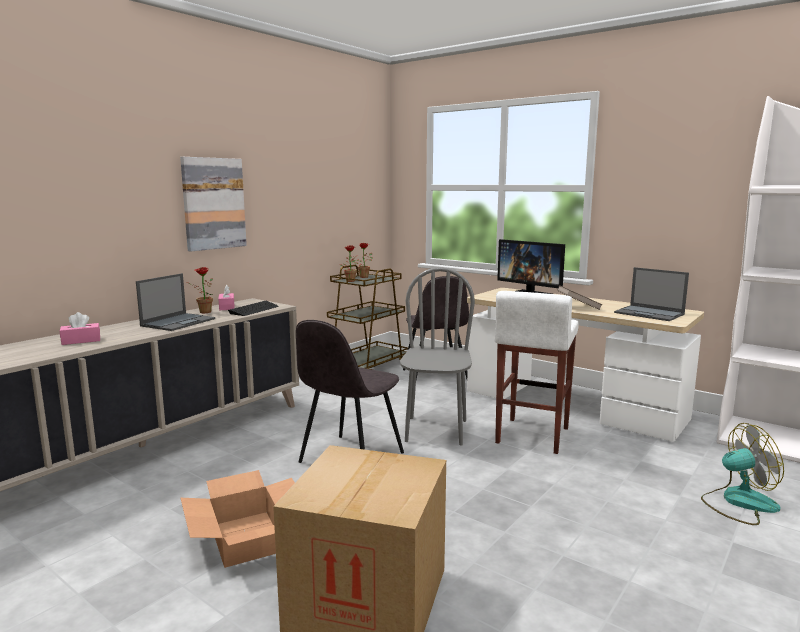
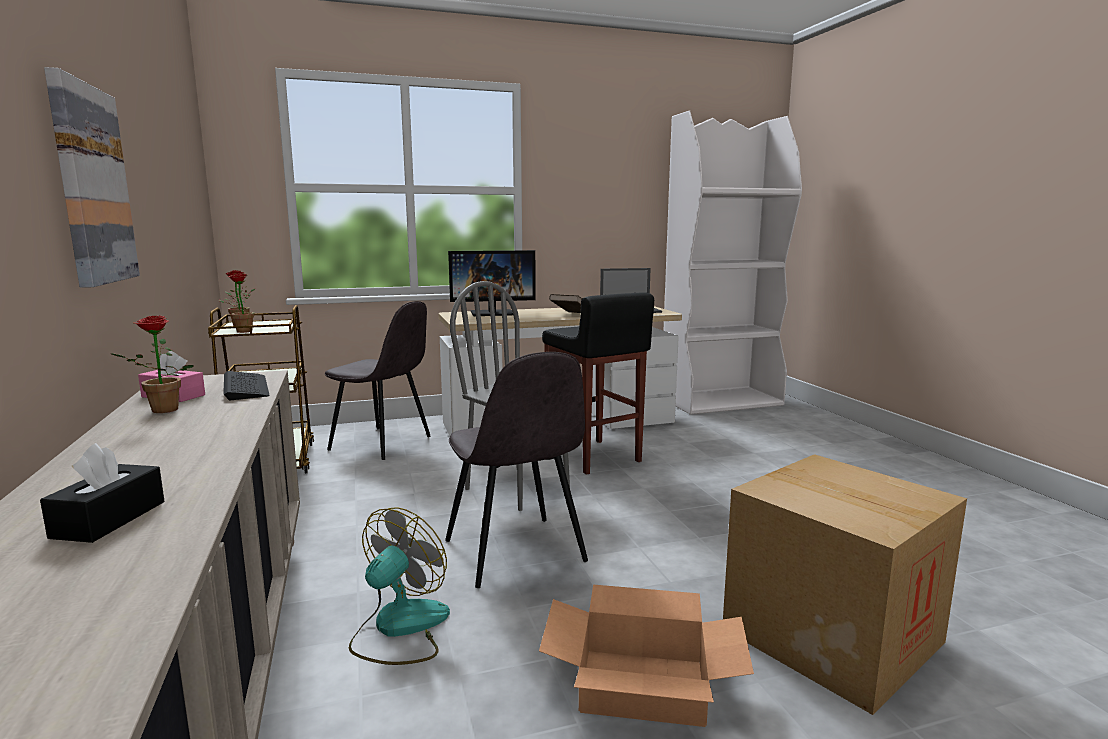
camera: 55 degrees left, 0 degrees up
pink tissue box [60,312,100,345] -> black tissue box [40,443,165,543]
laptop [136,273,215,331] -> none
white stool [495,291,579,454] -> black stool [542,292,654,475]
fan [701,423,784,525] -> fan moved to [349,507,450,665]

